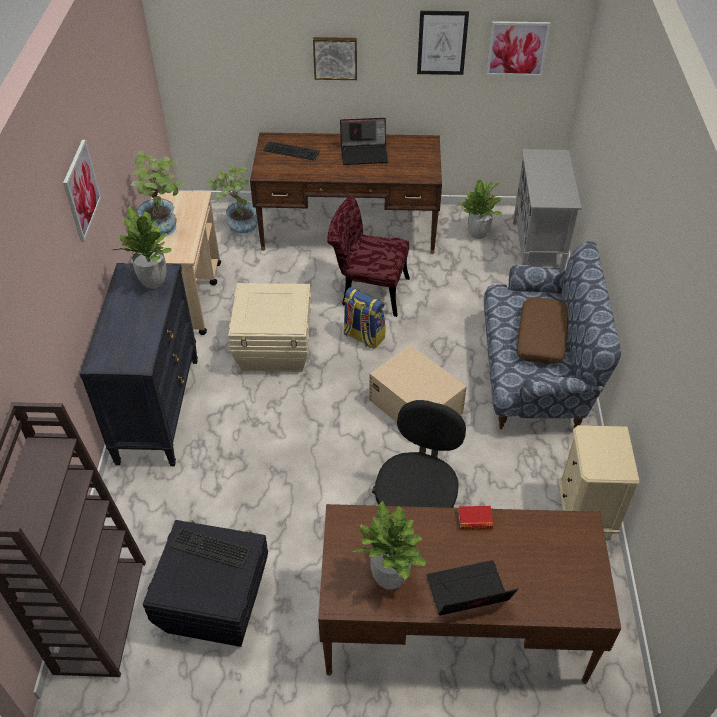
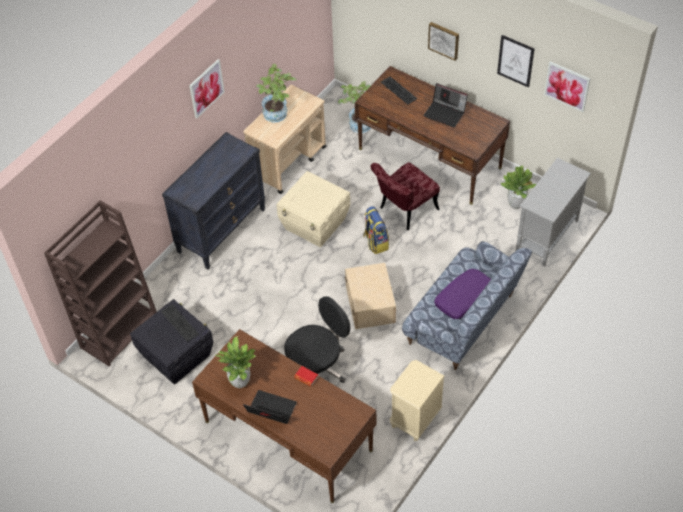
camera: 35 degrees right, 5 degrees up
potted plant [113,205,172,289] -> none
red chair [327,196,410,317] -> red chair turned 90 degrees counterclockwise [371,162,440,230]
brown pillow [516,298,569,364] -> purple pillow [434,269,491,319]

